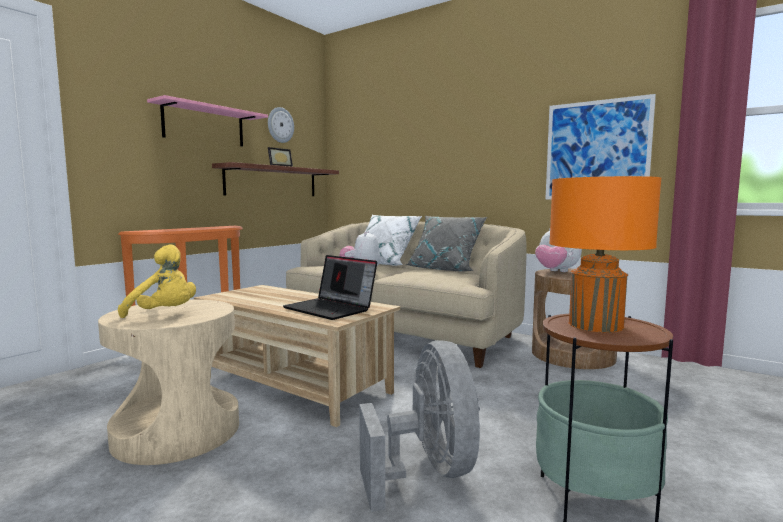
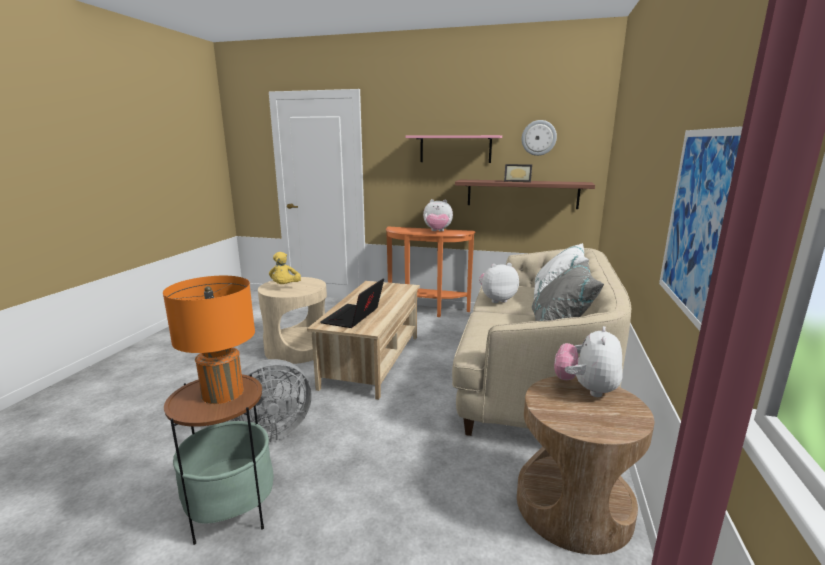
camera: 70 degrees right, 10 degrees up
none -> plush toy [423,199,453,231]

